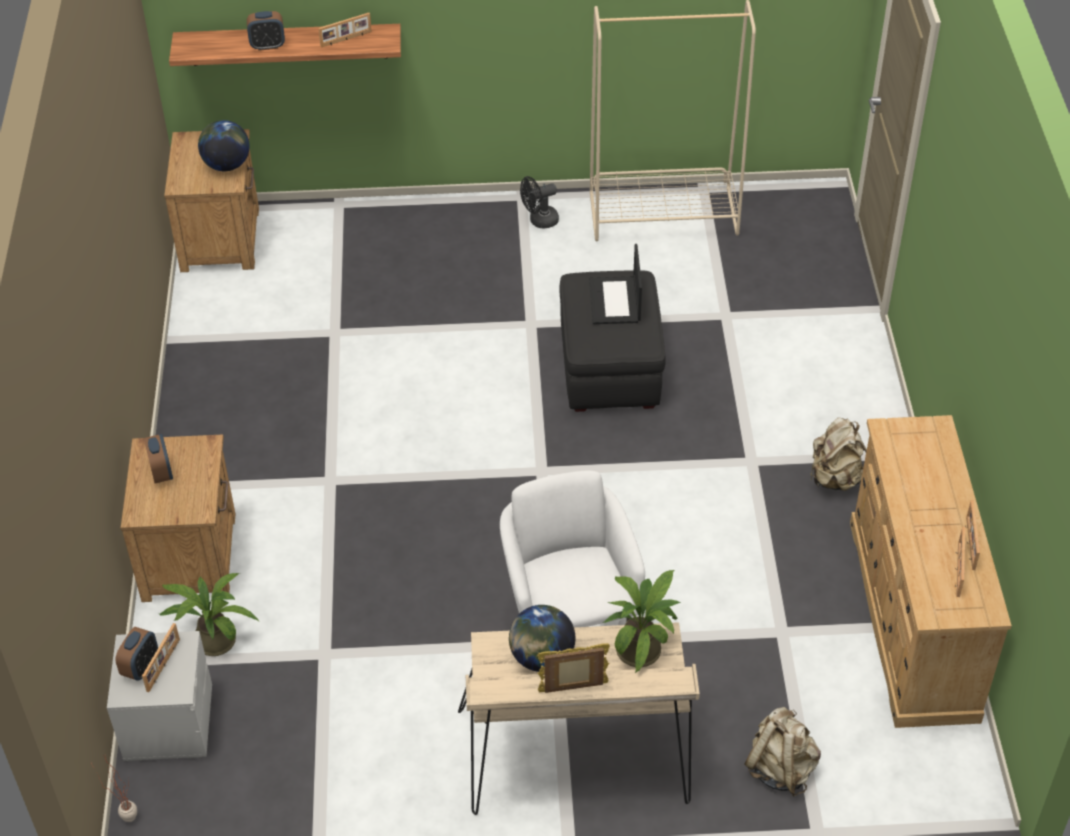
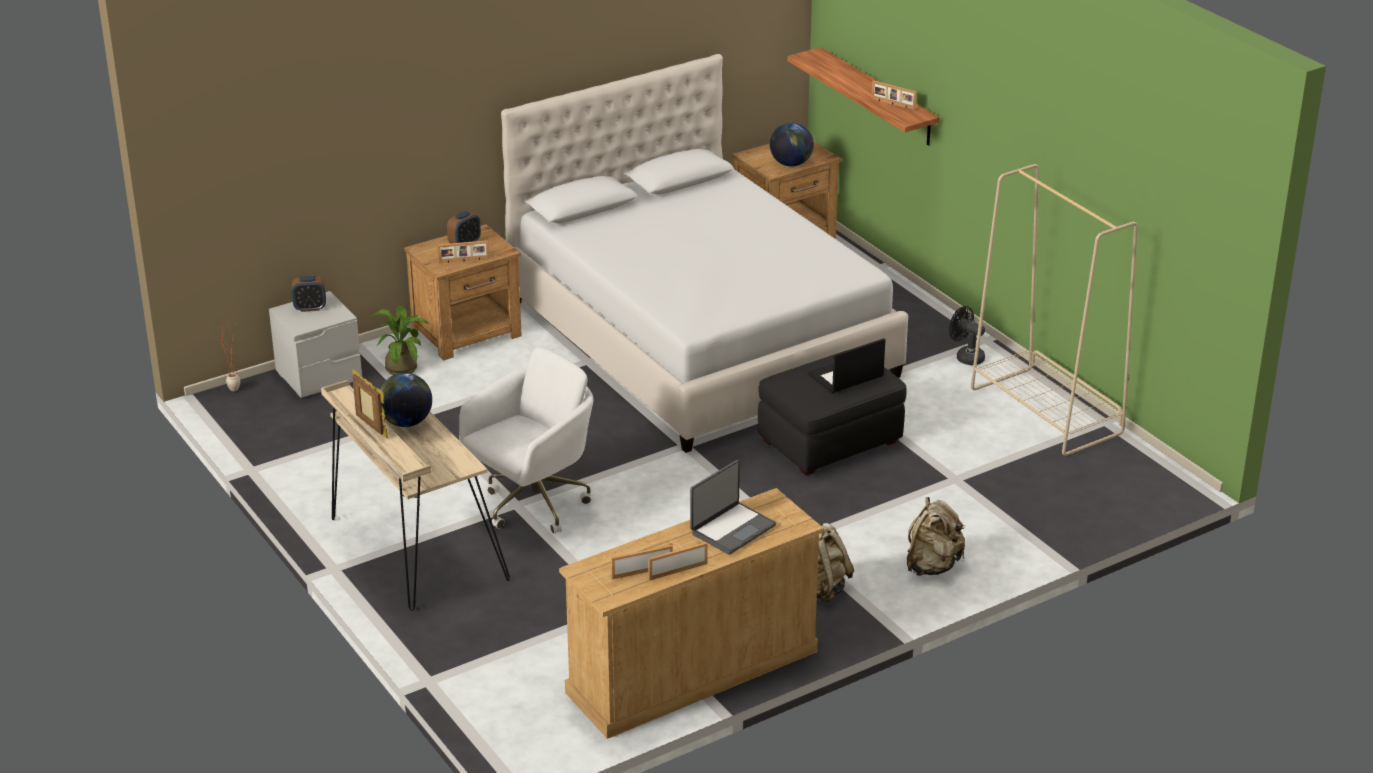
camera: 60 degrees right, 15 degrees down
picture frame [142,623,180,692] -> picture frame moved to [438,240,489,263]
alarm clock [247,11,285,51] -> none
potted plant [604,570,680,673] -> none
beige backpack [744,707,821,797] -> beige backpack moved to [907,497,965,576]
none -> white bed [501,54,908,453]
none -> laptop [690,460,776,555]

